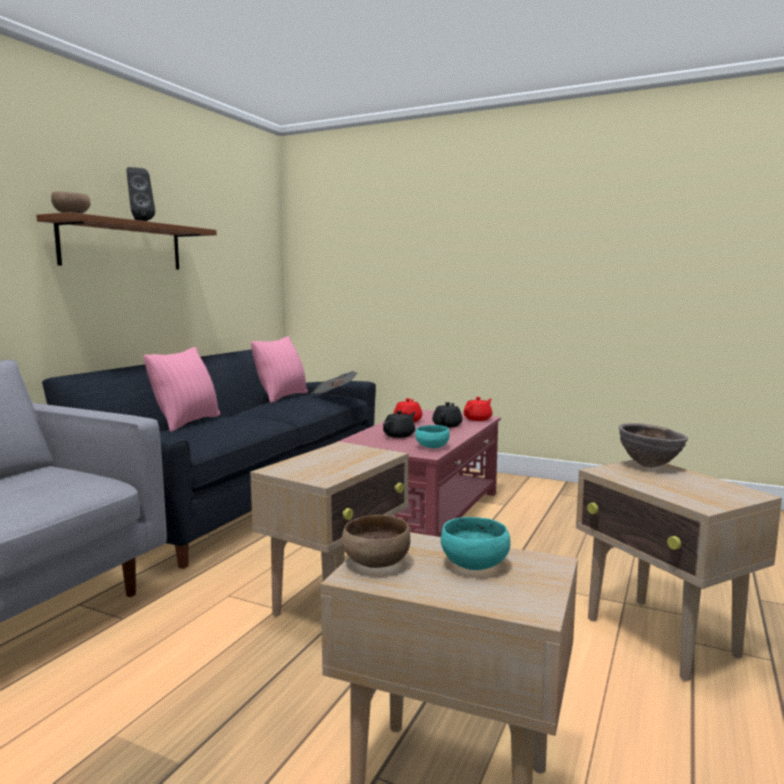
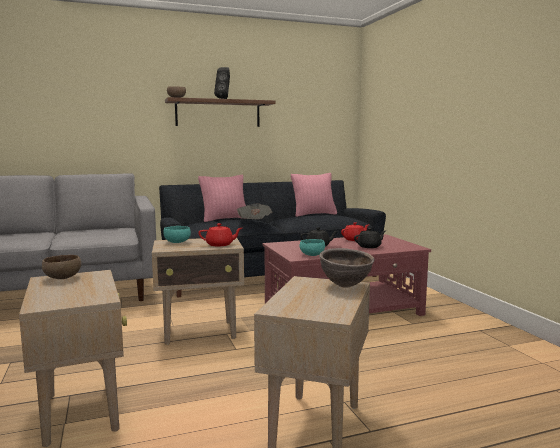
camera: 45 degrees right, 0 degrees up
newspaper [310,371,358,394] -> newspaper moved to [237,203,272,219]
turquoise bowl [441,517,511,570] -> turquoise bowl moved to [163,226,191,243]
red teapot [463,397,492,421] -> red teapot moved to [198,223,242,246]

